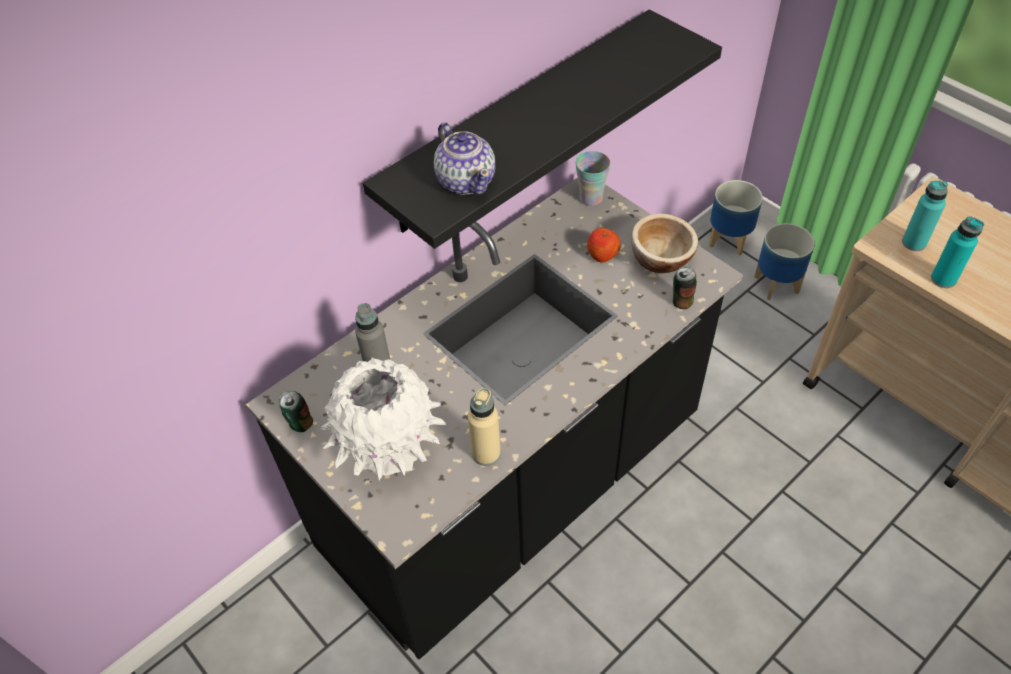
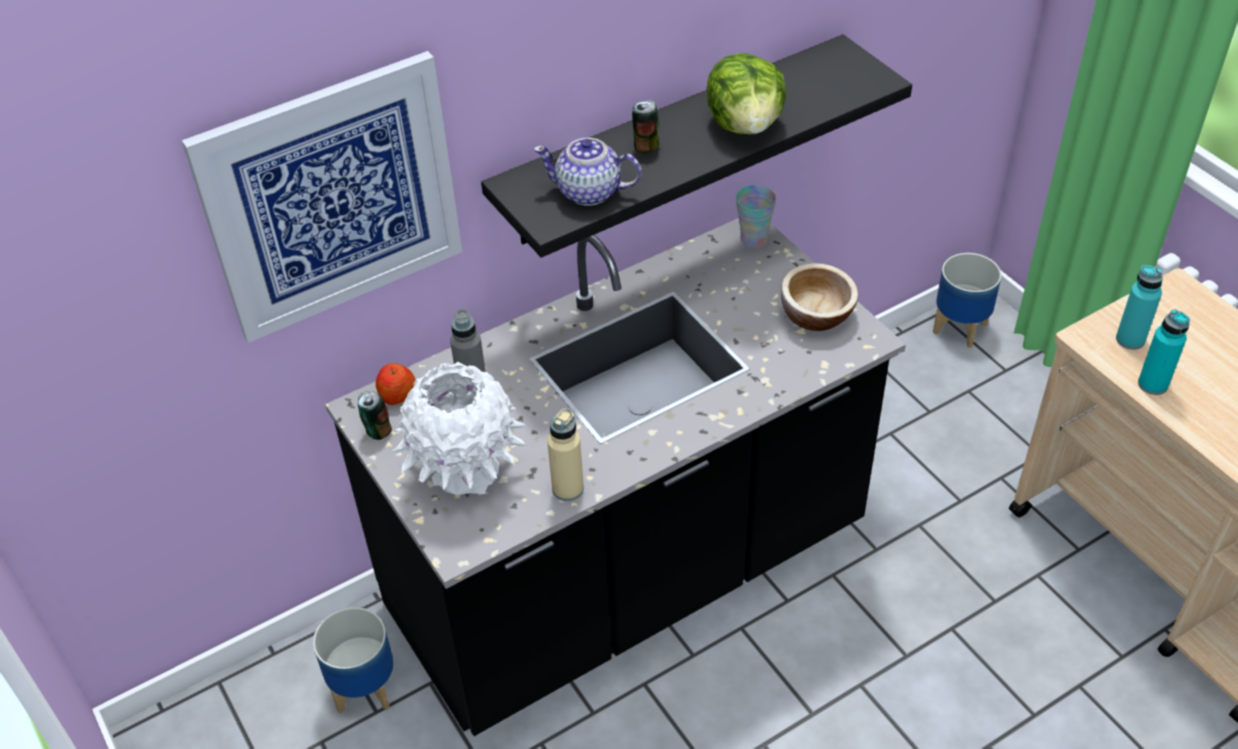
camera: 10 degrees right, 5 degrees down
teapot [434,122,495,195] -> teapot turned 120 degrees clockwise [533,138,642,206]
apple [587,228,621,263] -> apple moved to [376,363,416,405]
can [673,266,697,309] -> can moved to [632,100,659,154]
planter [754,223,815,300] -> planter moved to [313,607,393,714]
none -> picture [182,51,462,343]
none -> lettuce [707,53,786,134]

